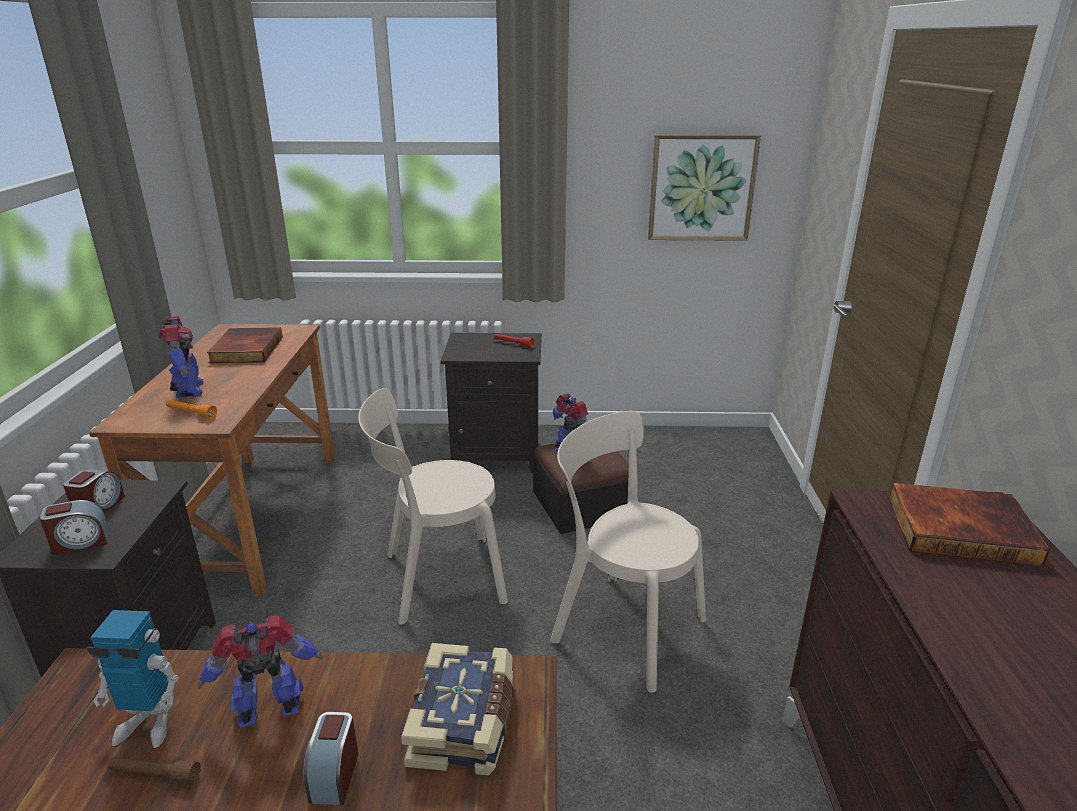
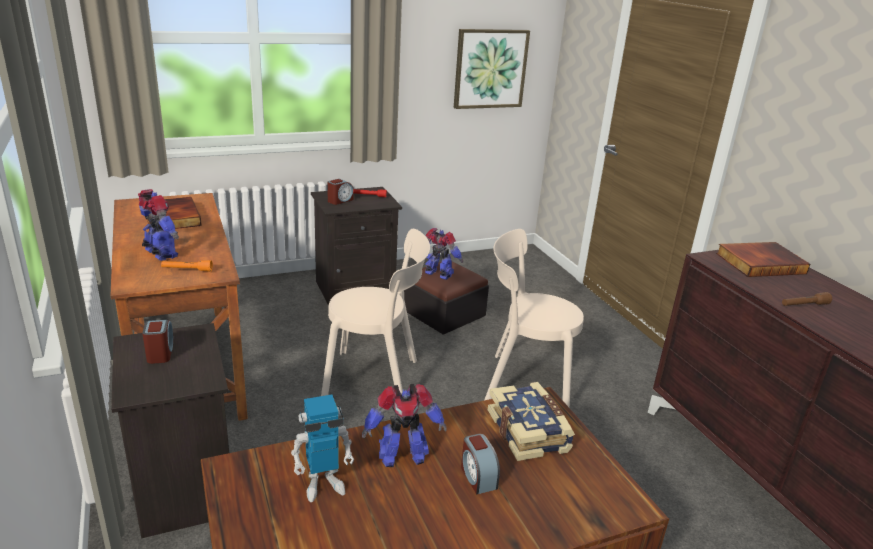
camera: 25 degrees left, 0 degrees up
alarm clock [40,500,110,555] -> alarm clock moved to [327,179,354,205]
brown flashlight [108,757,201,785] -> brown flashlight moved to [782,292,832,306]
toy robot [198,616,323,727] -> toy robot turned 150 degrees counterclockwise [362,384,447,467]
beige chair [358,388,508,625] -> beige chair turned 135 degrees counterclockwise [321,229,430,396]

